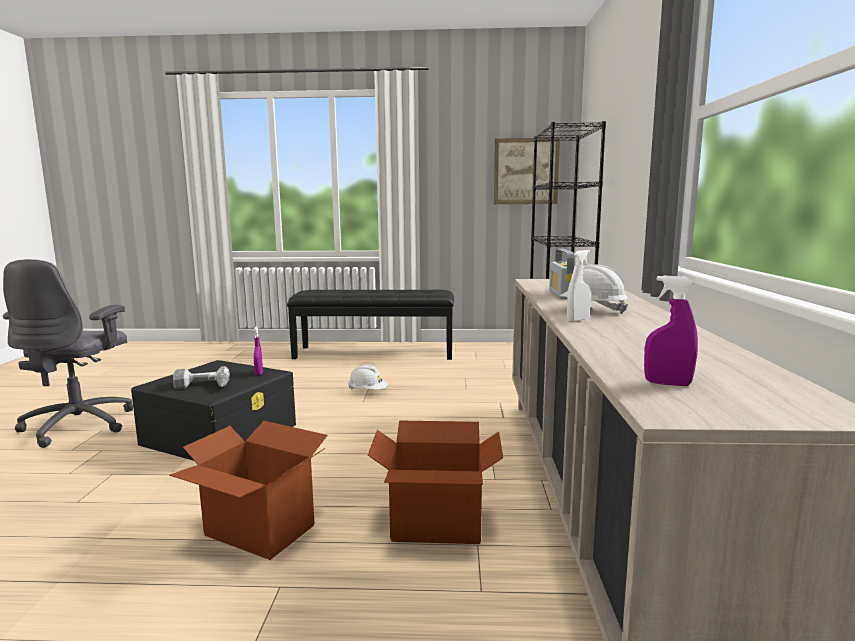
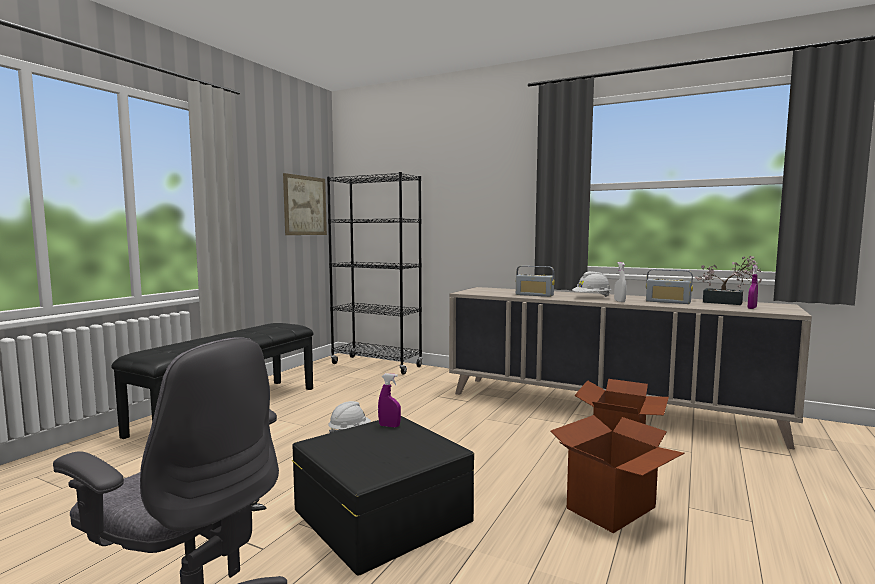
camera: 65 degrees left, 5 degrees down
power drill [173,366,230,389] -> none
none -> radio [646,269,693,304]
none -> potted plant [695,256,762,305]

